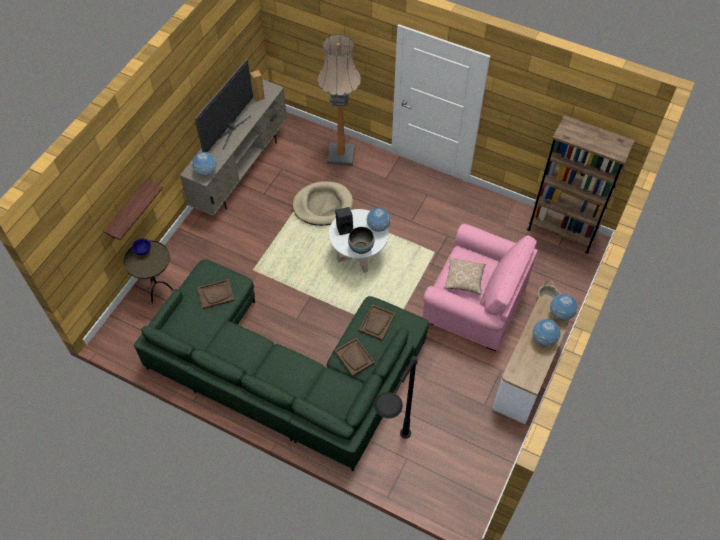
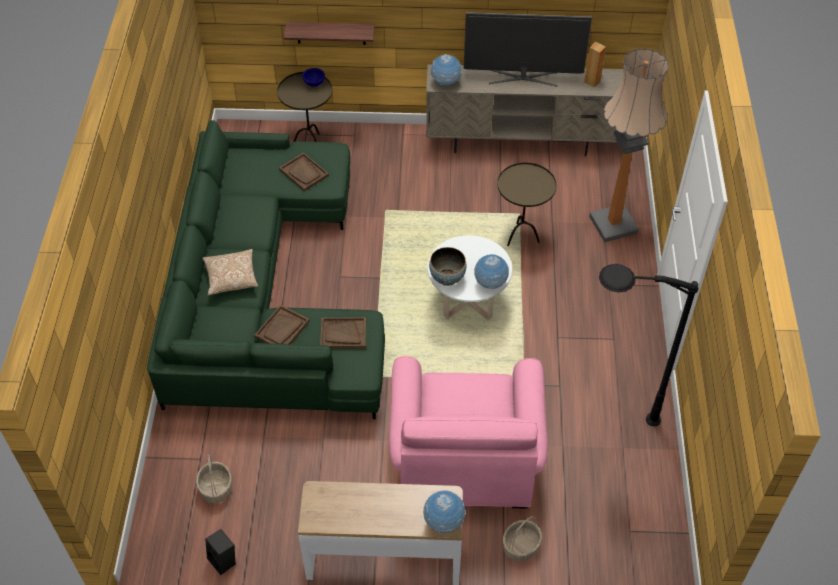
camera: 65 degrees right, 5 degrees down
beige dog bed [293,181,353,226] -> brown side table [497,163,557,246]
black speaker [335,207,353,235] -> black speaker moved to [205,529,235,575]
black floor lamp [374,356,418,439] -> black floor lamp moved to [599,264,699,426]
pillow [444,257,486,295] -> pillow moved to [203,249,258,295]
brown bookcase [527,115,635,254] -> none
globe [533,319,561,346] -> none
none -> basket [196,454,232,503]

